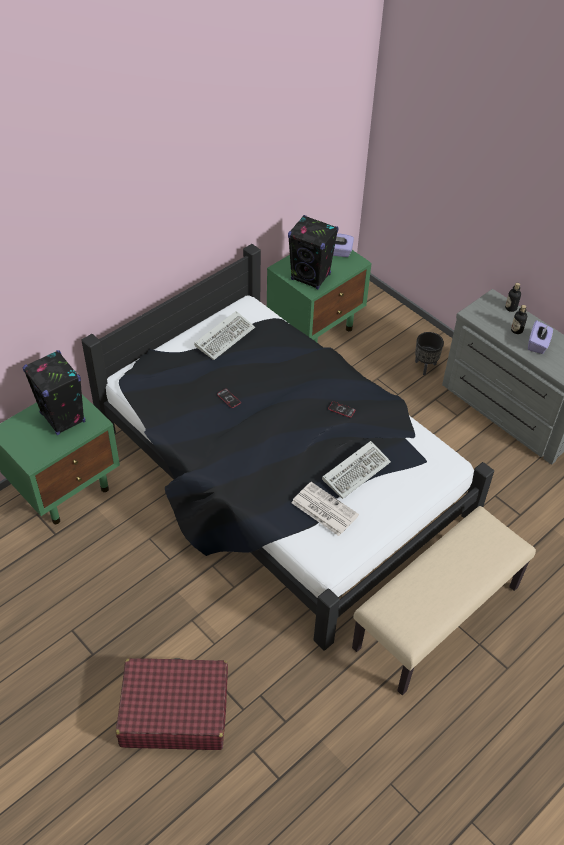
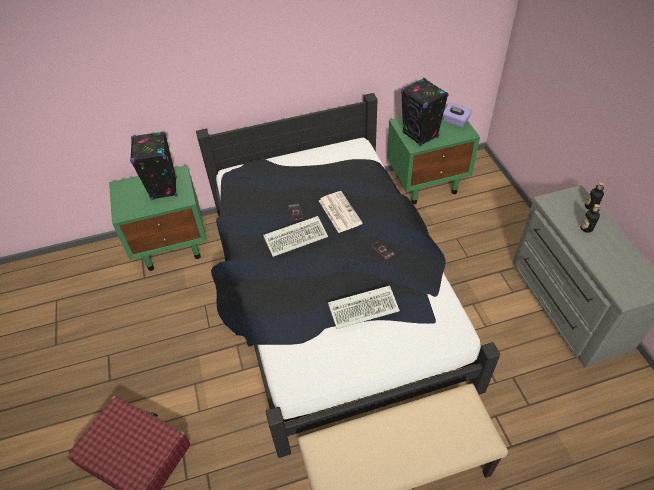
camera: 30 degrees right, 0 degrees up
keyboard [194,311,255,360] -> keyboard moved to [263,216,328,257]
newspaper [291,482,359,536] -> newspaper moved to [319,191,363,233]
black planter [415,332,444,375] -> none
purple tissue box [528,320,553,354] -> none

